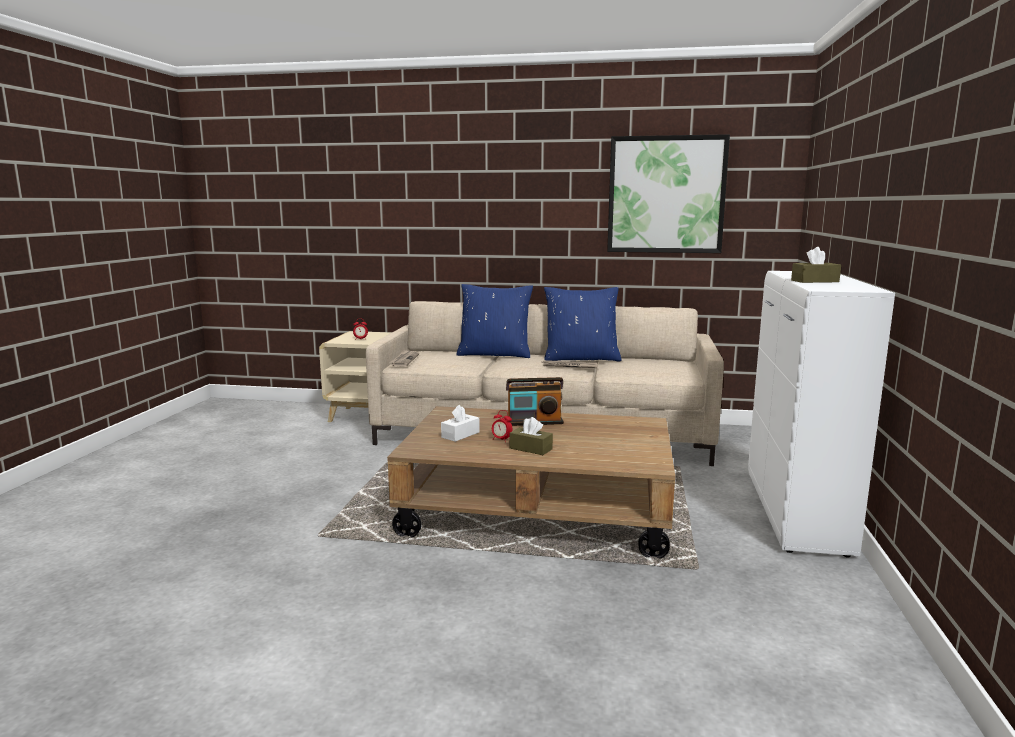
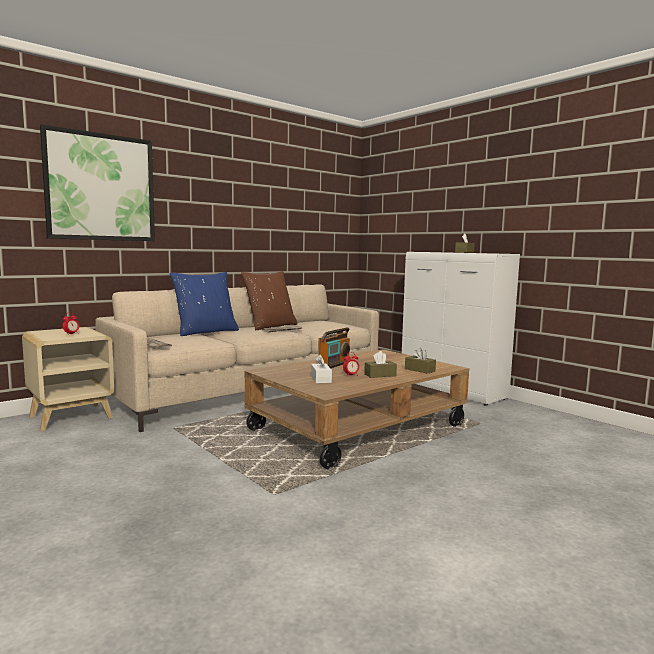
camera: 50 degrees left, 5 degrees down
blue pillow [544,287,621,361] -> brown pillow [241,271,298,330]
picture [607,134,730,253] -> picture moved to [40,124,155,241]
none -> brown tissue box [405,347,436,374]

